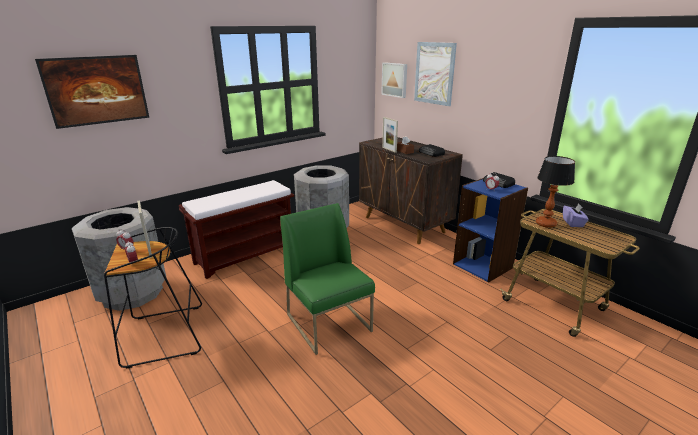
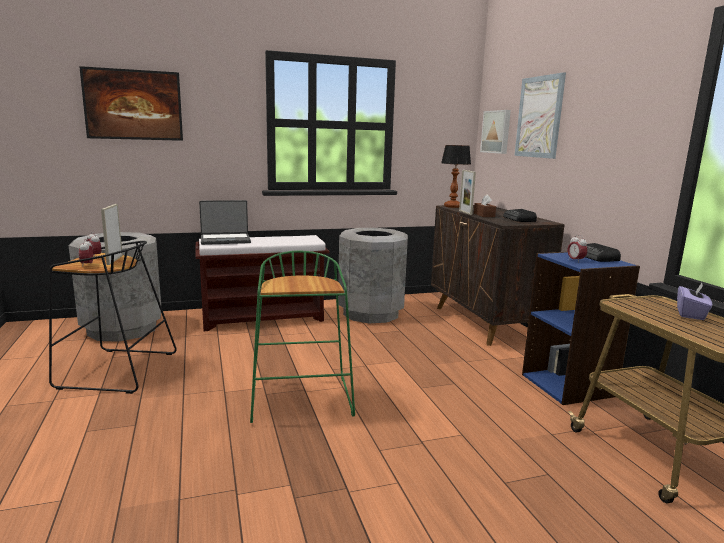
camera: 20 degrees right, 10 degrees down
green chair [280,203,375,355] -> green stool [250,251,355,423]
table lamp [536,156,575,228] -> table lamp moved to [441,145,471,208]
none -> laptop [199,200,251,245]

